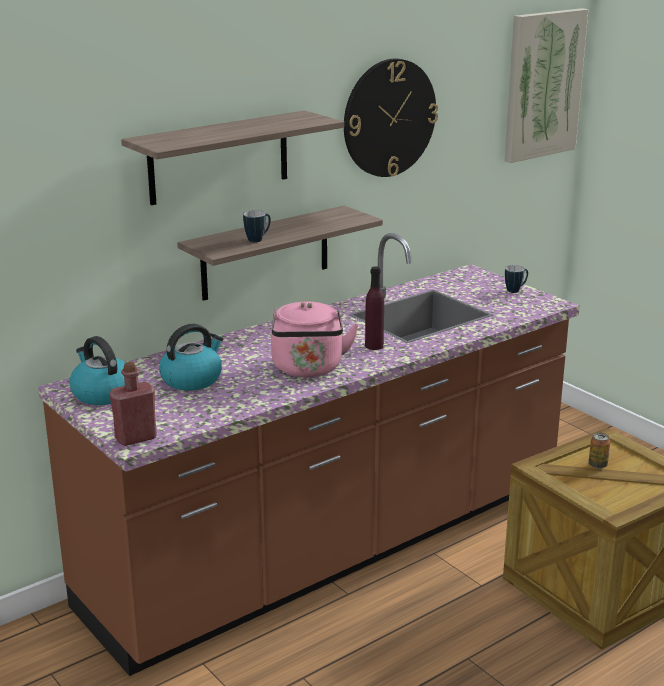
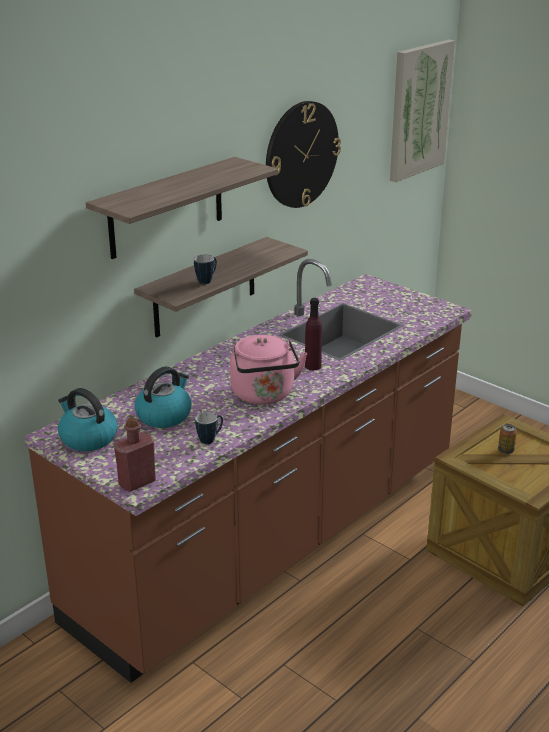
camera: 10 degrees left, 5 degrees up
mug [505,265,528,293] -> mug moved to [195,412,223,444]

